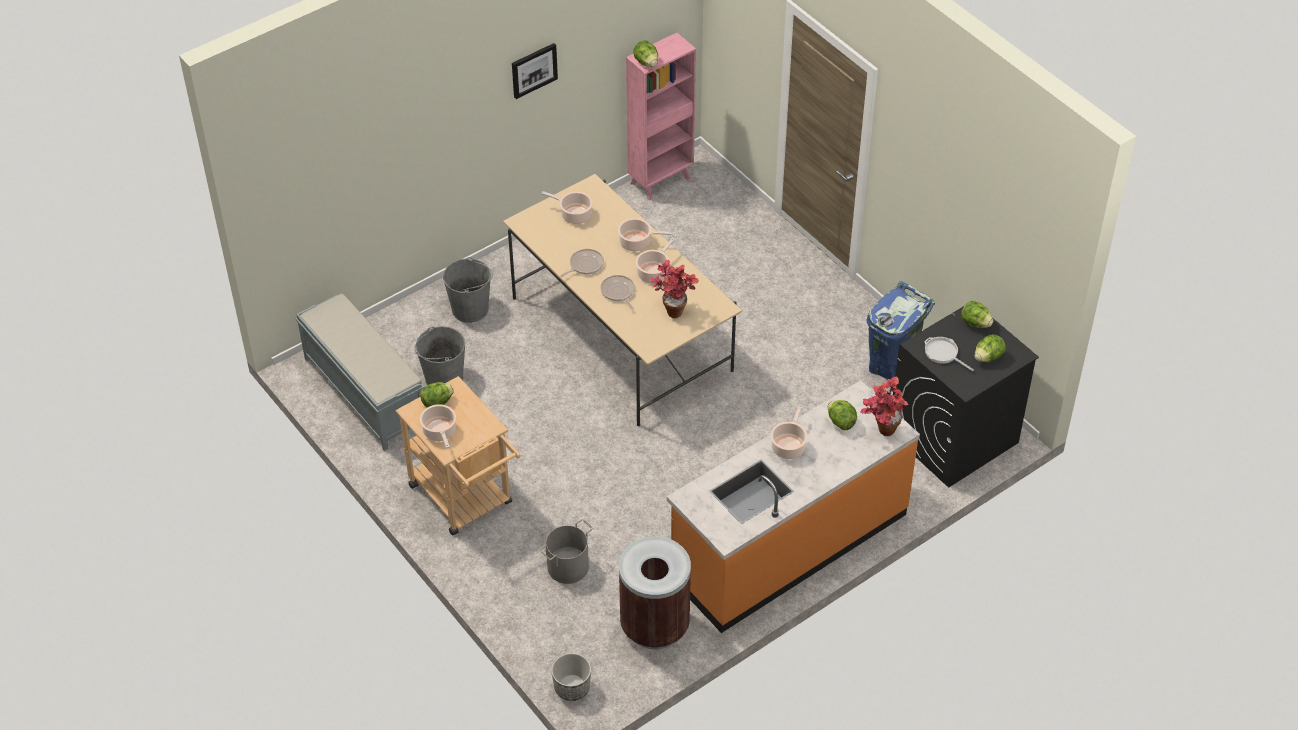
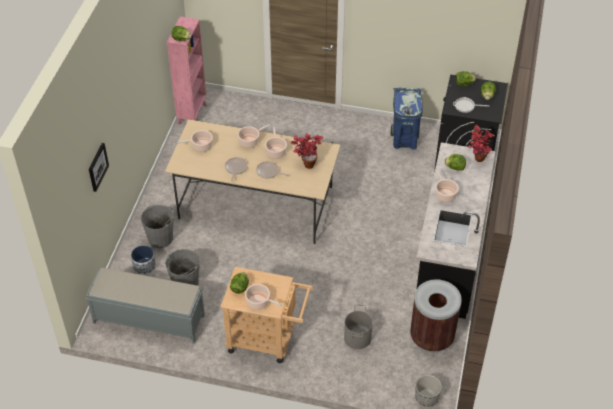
camera: 40 degrees left, 0 degrees up
picture [512,43,558,99] -> picture moved to [89,143,109,192]
orange counter [667,380,920,633] -> black counter [416,142,495,319]
none -> planter [131,245,156,275]

